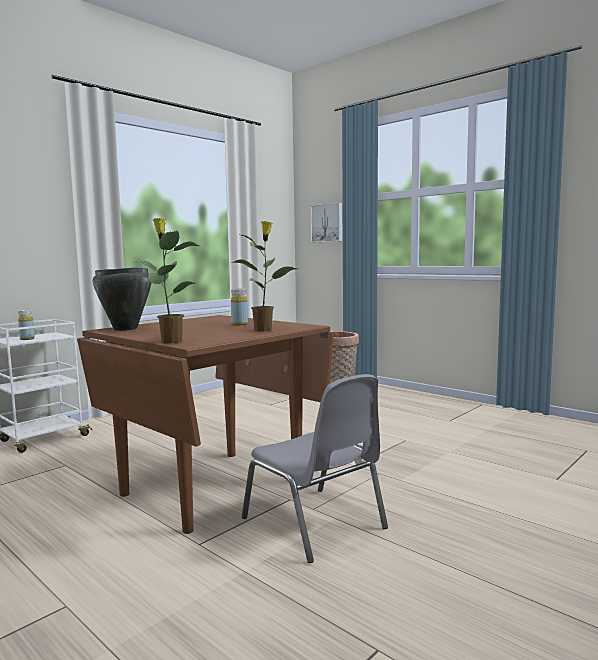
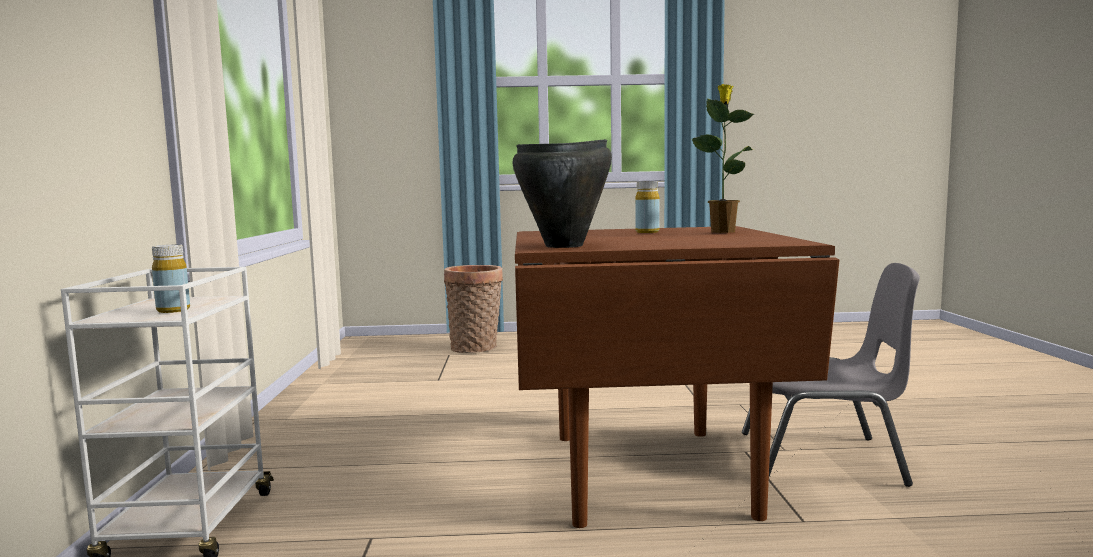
camera: 45 degrees left, 0 degrees up
potted plant [134,217,199,343] -> none
picture [310,202,342,242] -> none

